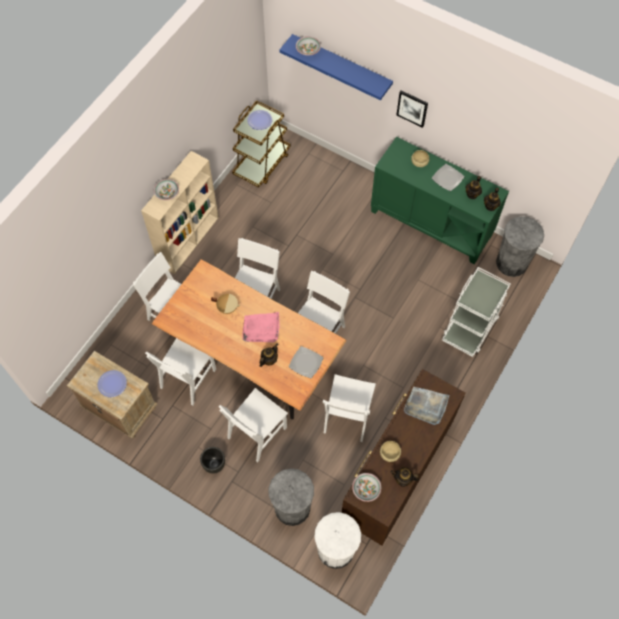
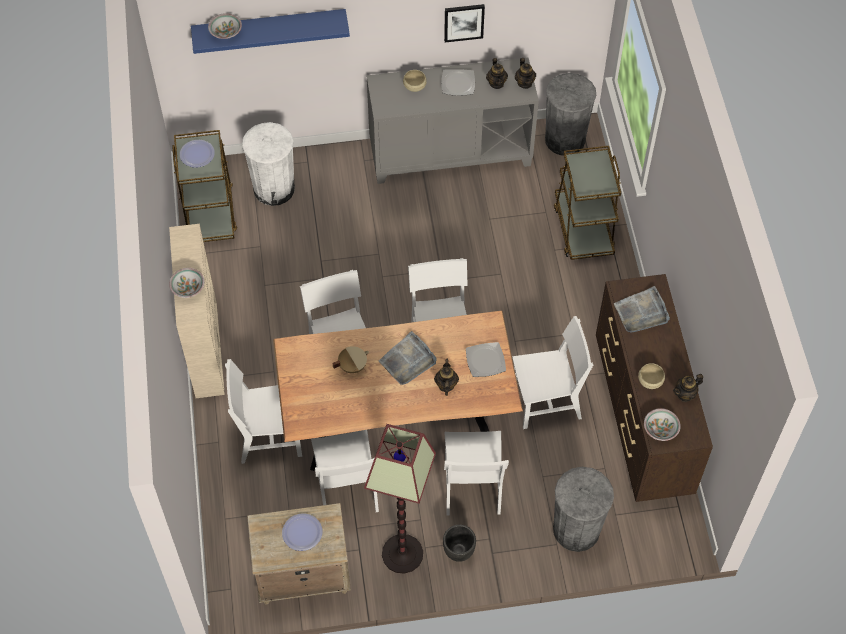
camera: 40 degrees left, 5 degrees down
pink tray [242,312,280,342] -> grey tray [379,331,437,385]
white trash can [314,512,361,569] -> white trash can moved to [242,122,295,206]
white chair [323,374,376,442] -> white chair turned 75 degrees counterclockwise [512,316,593,429]
green cabinet [371,137,509,264] -> grey cabinet [367,57,539,184]
picture [397,91,428,128] -> picture moved to [444,4,485,43]
white cart [442,267,511,357] -> brown cart [554,146,621,260]
none -> floor lamp [364,424,436,574]

